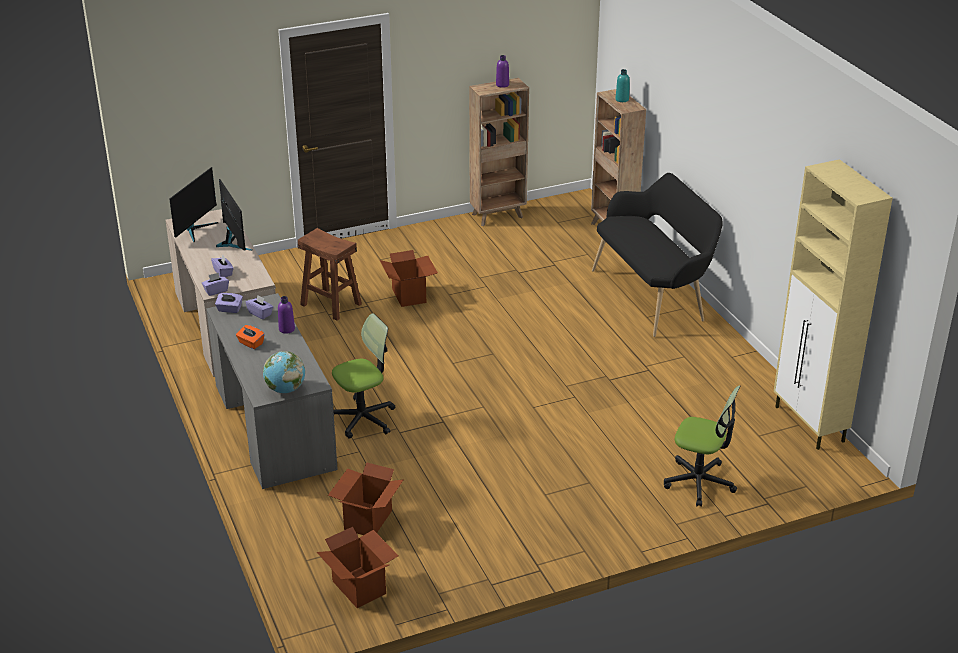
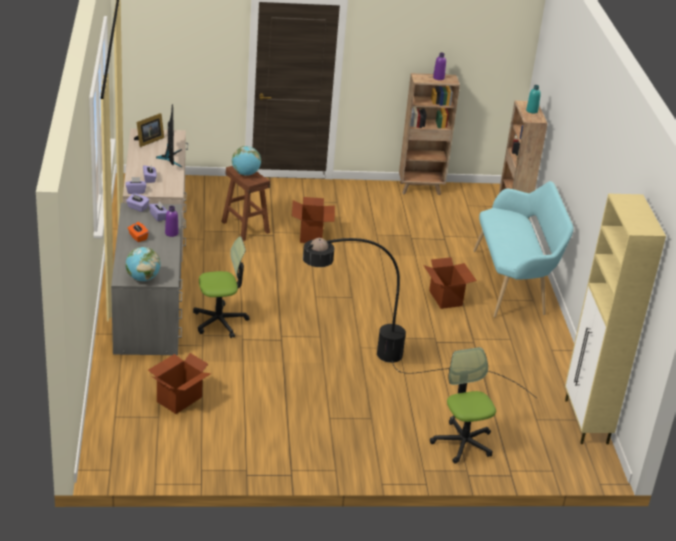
camera: 15 degrees right, 0 degrees up
monitor [169,167,218,242] -> picture frame [134,113,164,147]
cardboard box [317,527,399,608] -> cardboard box moved to [423,257,477,309]
black bench [592,173,723,337] -> turquoise bench [473,181,573,317]
office chair [664,385,740,507] -> office chair turned 150 degrees counterclockwise [430,347,496,464]
none -> globe [232,146,261,176]
none -> black floor lamp [303,238,536,398]

